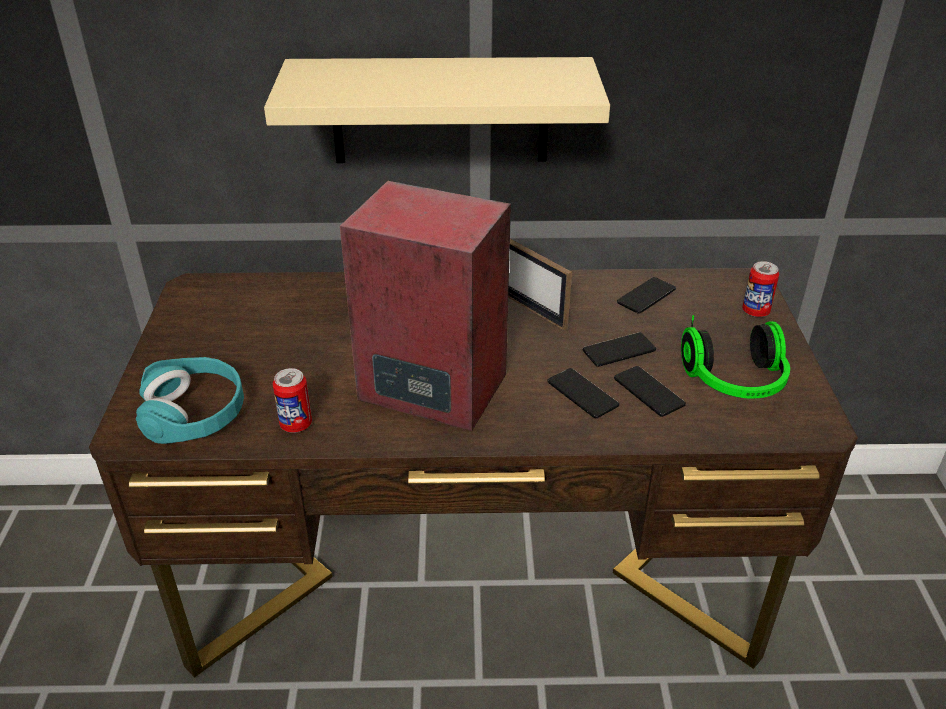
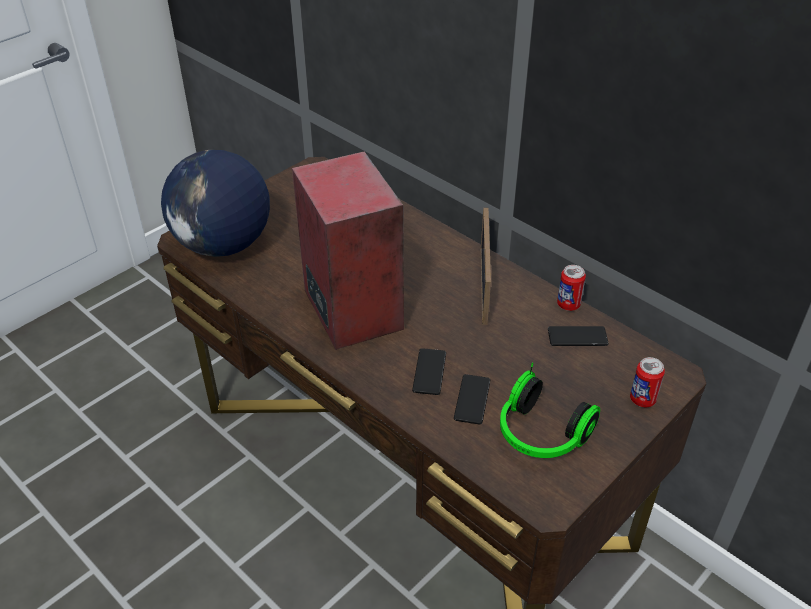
camera: 45 degrees right, 5 degrees up
turquoise headphones [136,357,244,444] -> globe [161,150,270,257]
beige shelf [264,57,610,163] -> none
can [273,368,312,433] -> can moved to [557,265,586,311]
phone [582,332,656,367] -> none

